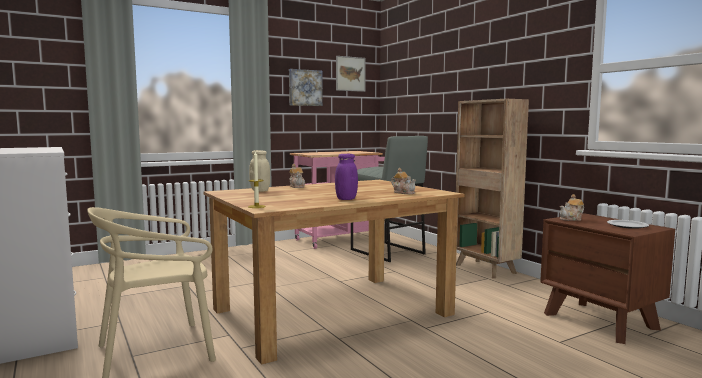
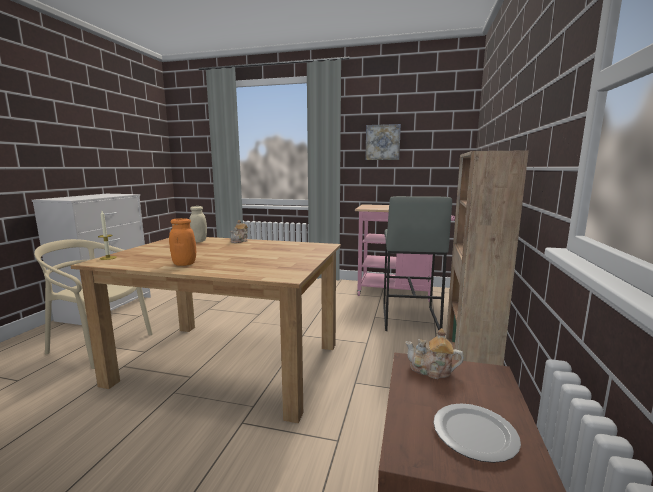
camera: 45 degrees right, 5 degrees up
purple jar [335,154,358,200] -> orange jar [169,218,196,266]
picture [336,56,366,92] -> none
teapot [391,168,416,194] -> none

